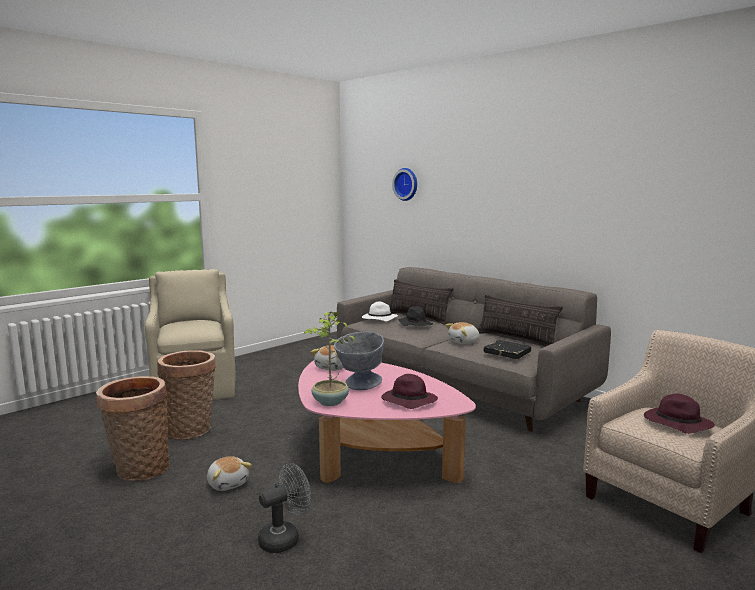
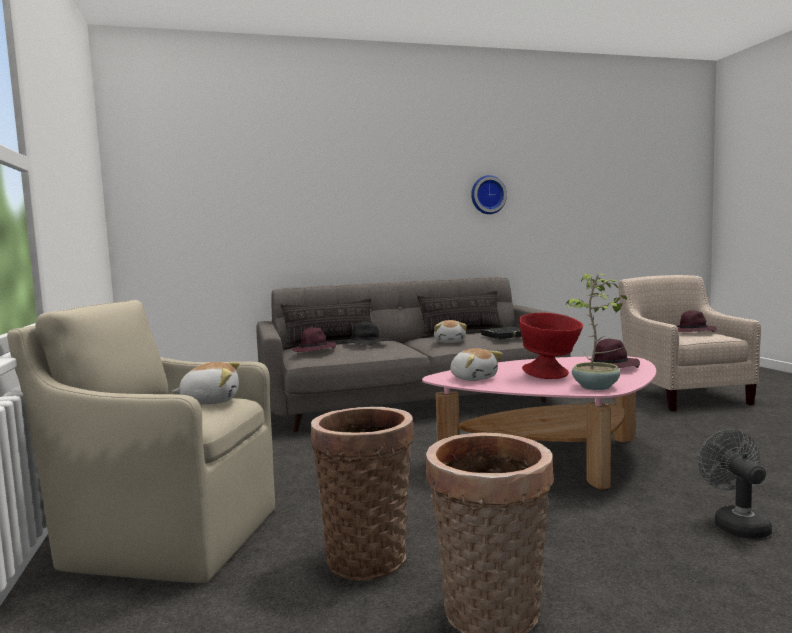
camera: 60 degrees left, 5 degrees down
plush toy [207,456,252,491] -> plush toy moved to [172,362,240,405]
grey bowl [334,332,384,390] -> red bowl [519,313,583,379]
white hat [362,302,398,321] -> purple hat [291,327,336,352]
wall clock [392,168,417,201] -> wall clock moved to [471,175,507,214]

